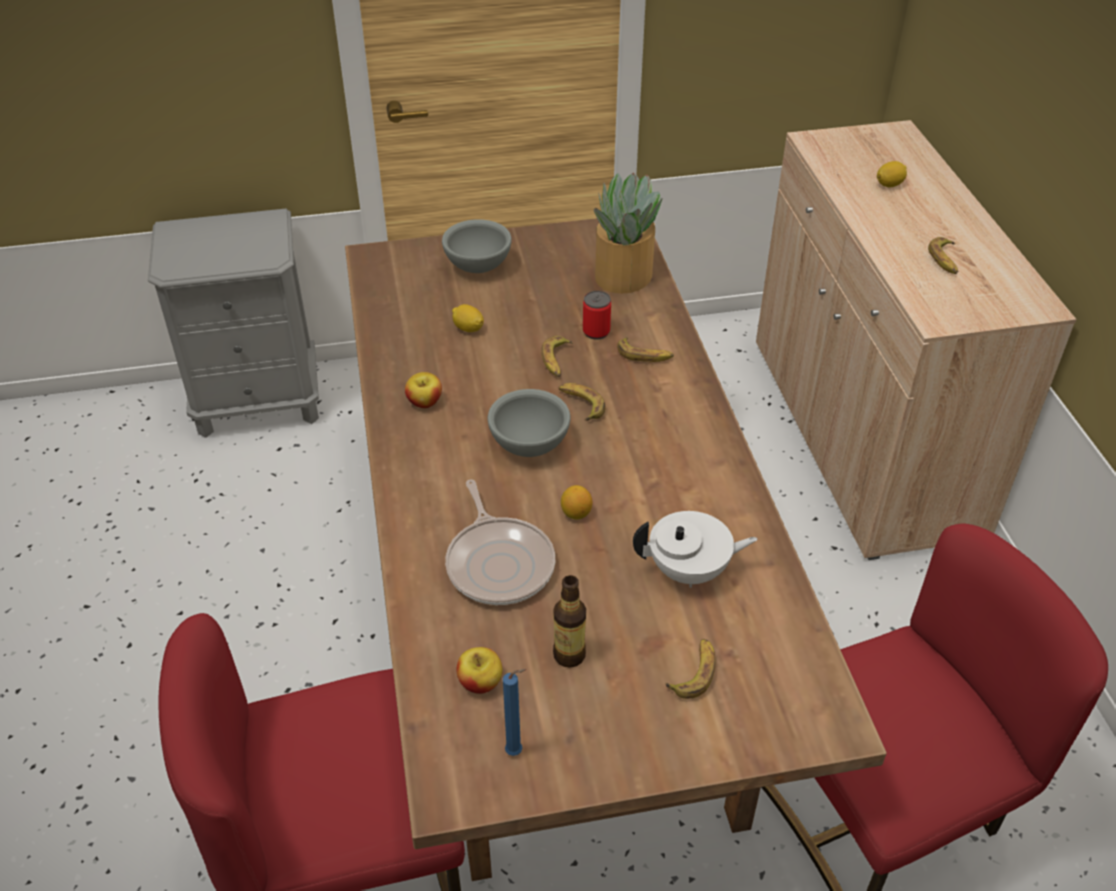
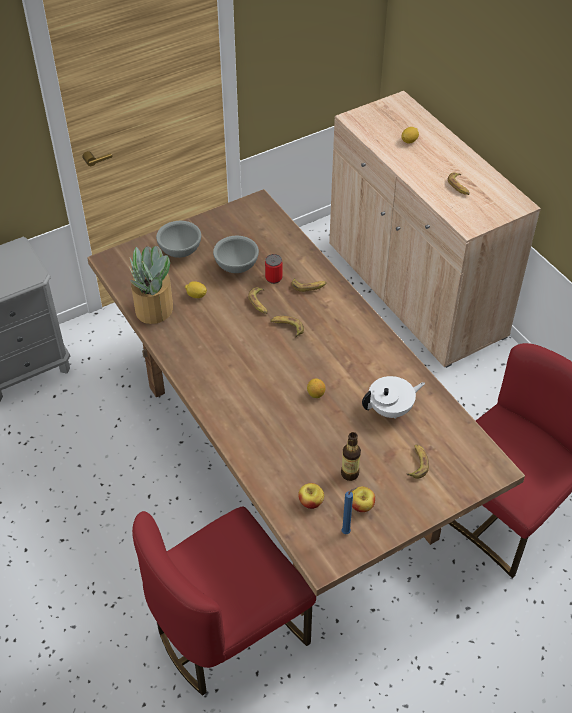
camera: 20 degrees left, 5 degrees up
apple [405,372,442,408] -> apple moved to [352,487,375,512]
frying pan [445,480,555,605] -> none
grey bowl [487,389,571,457] -> grey bowl moved to [213,236,259,273]
potted plant [594,173,662,294] -> potted plant moved to [129,245,173,324]

